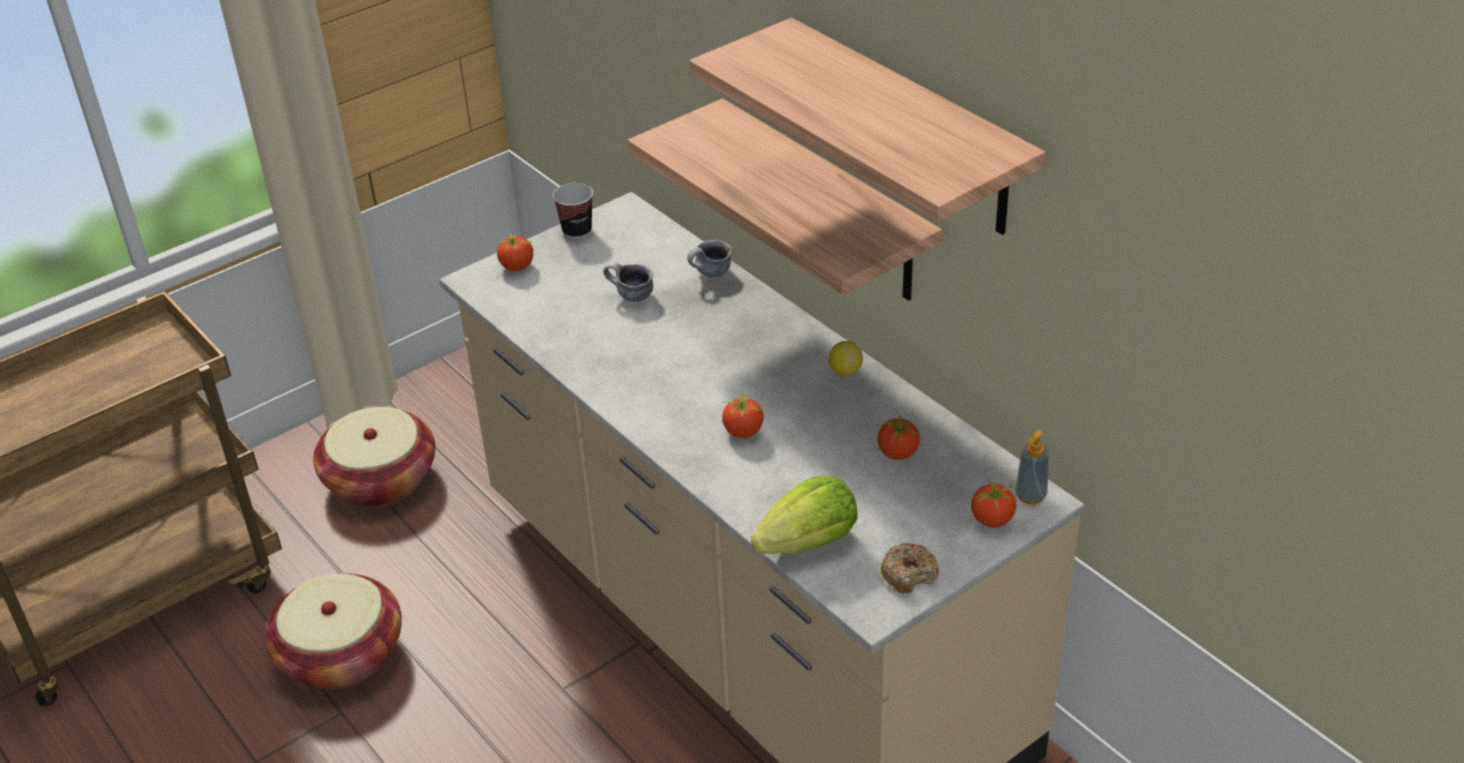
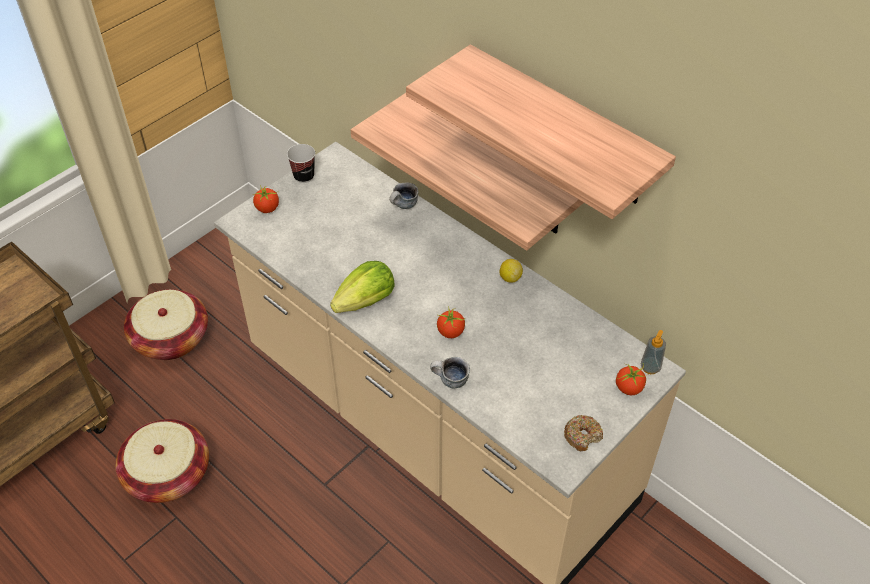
camera: 10 degrees left, 10 degrees up
mug [603,262,653,302] -> mug moved to [430,357,470,389]
lettuce [751,476,858,554] -> lettuce moved to [330,261,395,313]
tomato [878,409,920,460] -> none

